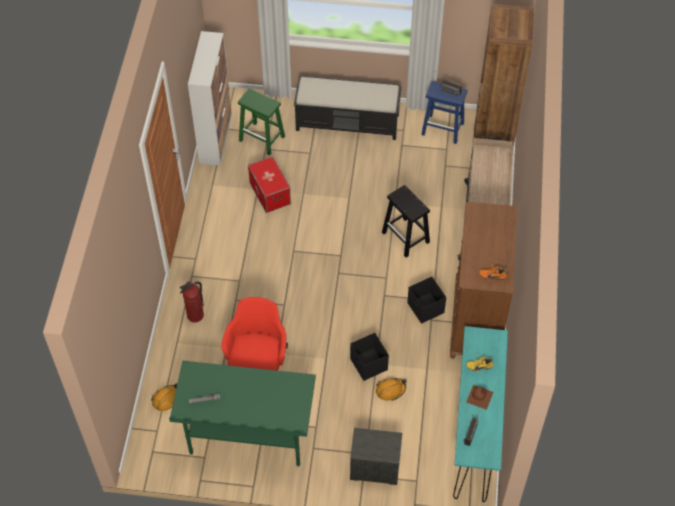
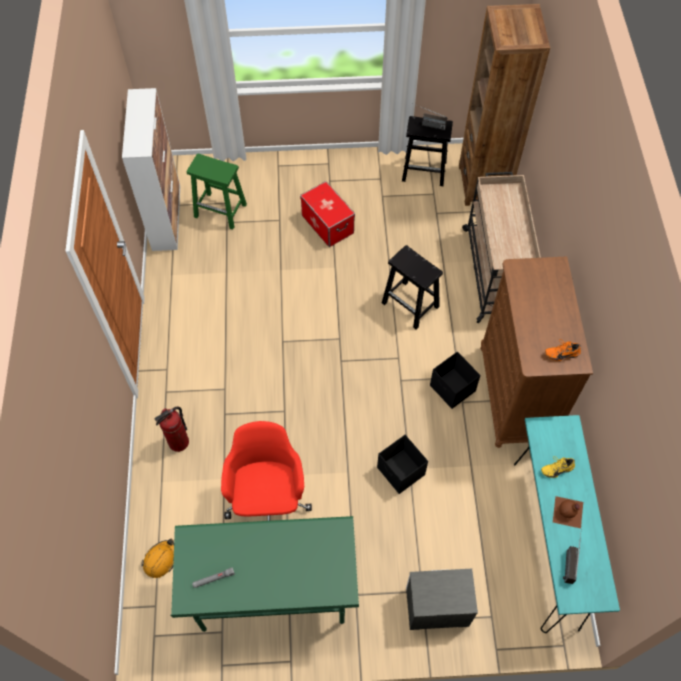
camera: 10 degrees left, 5 degrees up
storage box [248,156,291,213] -> storage box moved to [300,181,355,247]
black bench [294,75,402,140] -> none
orange hard hat [376,378,407,401] -> none
blue stool [421,81,468,144] -> black stool [402,116,453,186]

